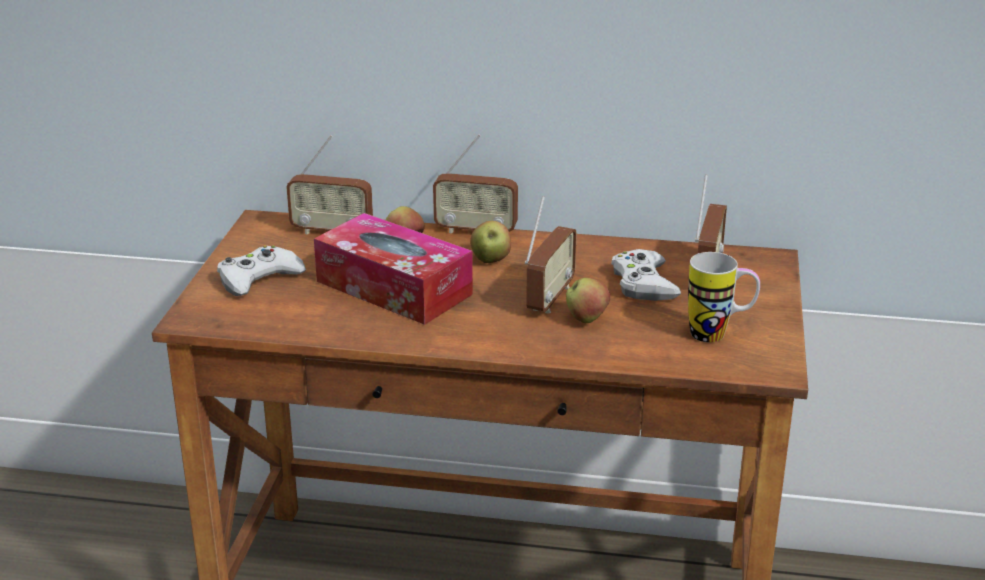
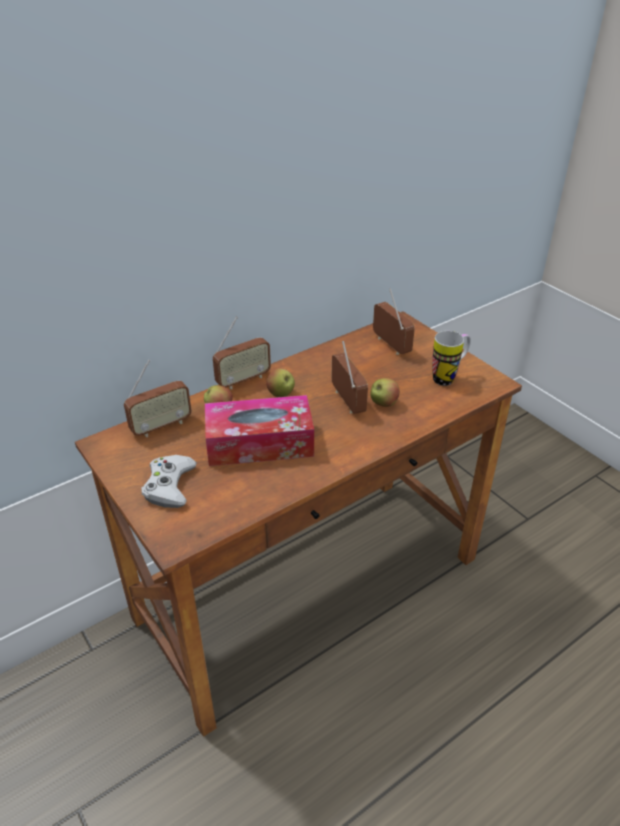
camera: 45 degrees left, 10 degrees up
white game controller [611,249,681,301] -> none

